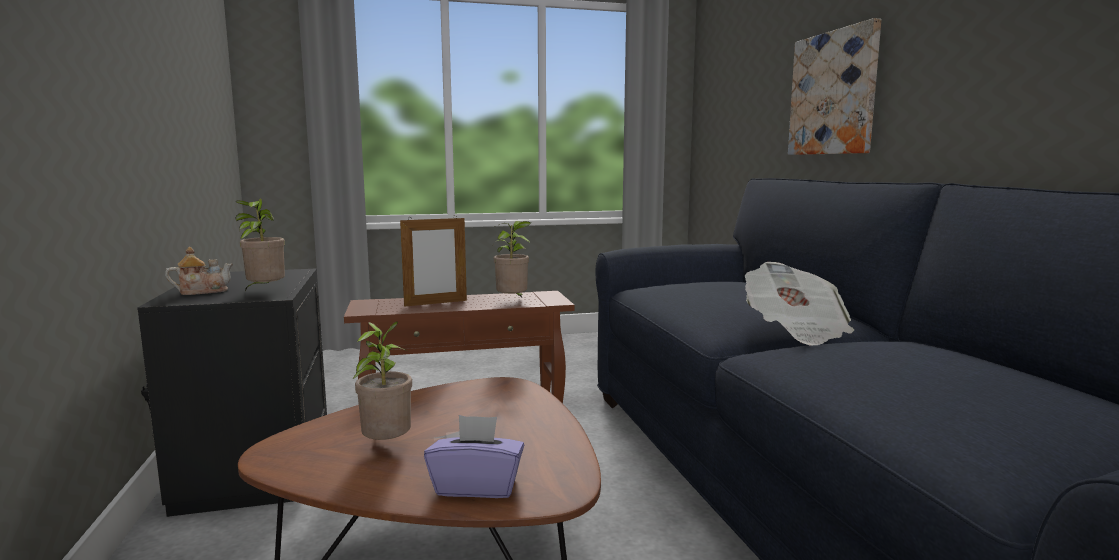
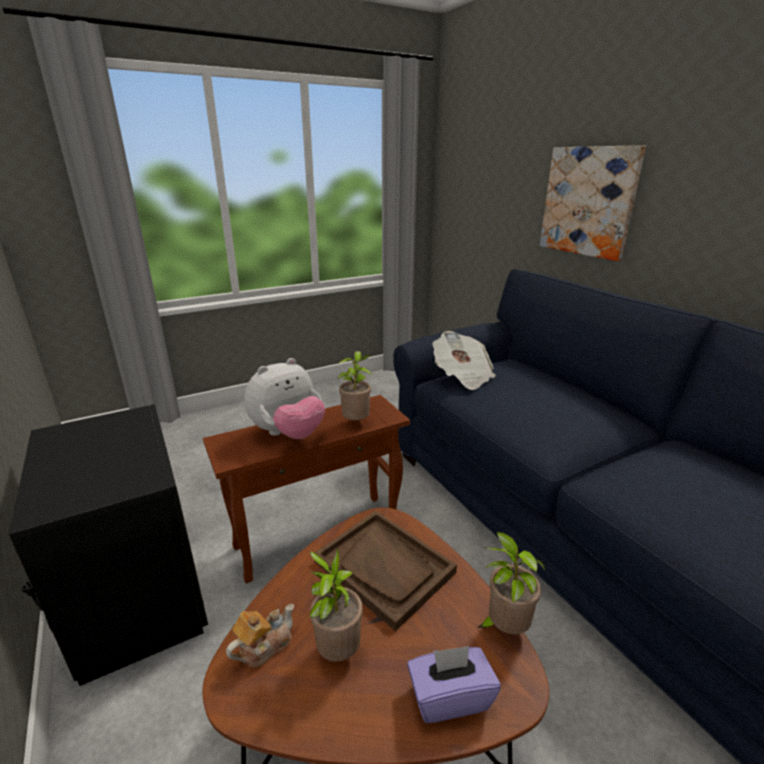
camera: 15 degrees left, 15 degrees up
teapot [165,247,233,295] -> teapot moved to [226,603,294,668]
potted plant [235,198,285,291] -> potted plant moved to [477,531,545,634]
picture frame [400,215,467,307] -> plush toy [244,358,325,439]
newspaper [745,262,854,346] -> newspaper moved to [432,331,496,390]
none -> brown tray [314,511,457,631]

